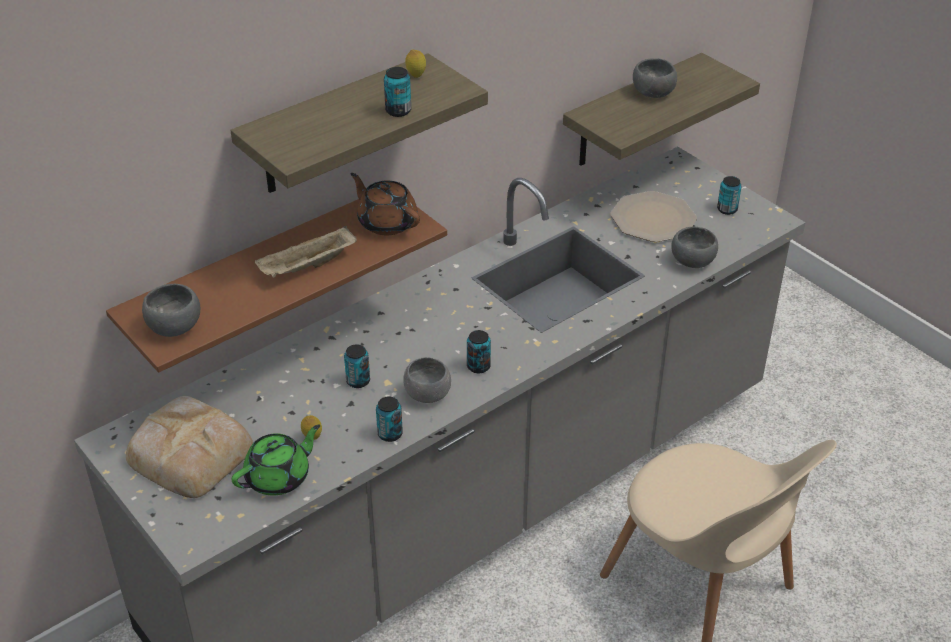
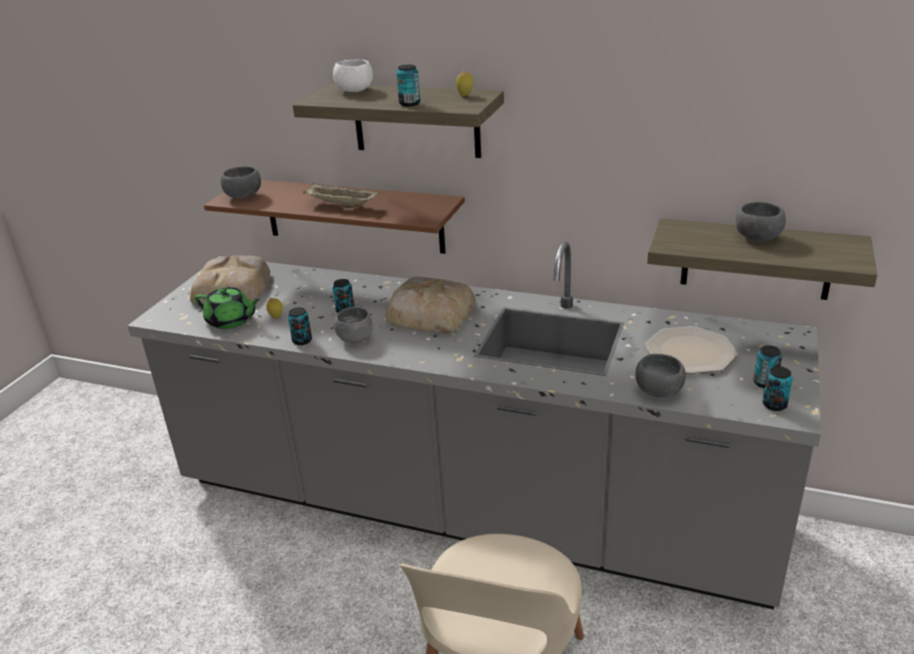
camera: 60 degrees right, 10 degrees down
brown teapot [350,173,420,235] -> none
can [467,330,491,373] -> can moved to [762,366,793,411]
none -> white bowl [333,59,373,92]
none -> bread [386,277,476,333]

